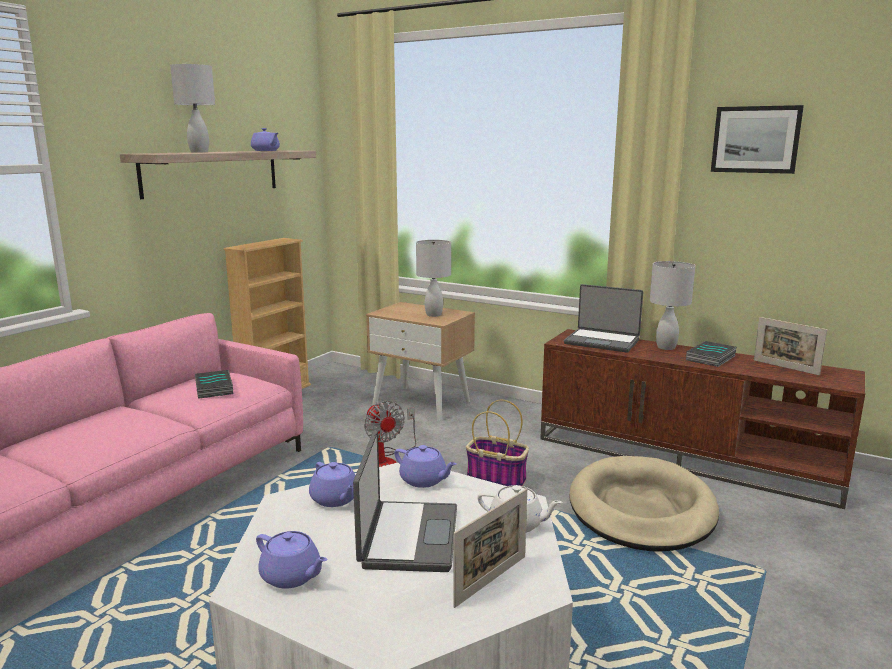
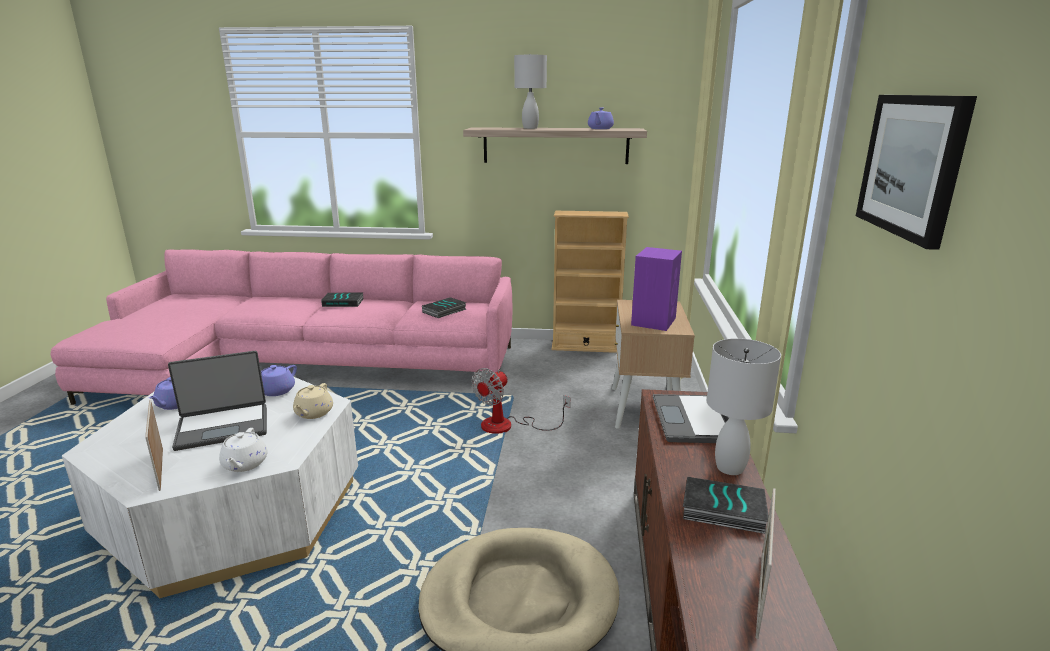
camera: 65 degrees right, 5 degrees up
purple teapot [394,445,457,488] -> beige teapot [293,383,333,419]
white table lamp [416,240,451,317] -> purple speaker [631,247,682,331]
picture frame [453,489,527,608] -> picture frame turned 45 degrees clockwise [145,400,163,491]
basket [466,400,529,486] -> none
none -> book [321,293,363,307]

